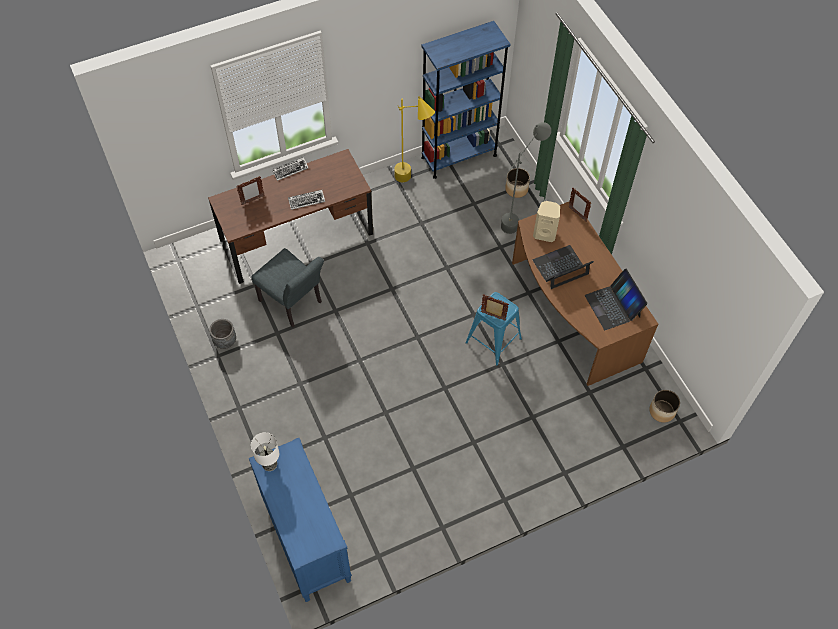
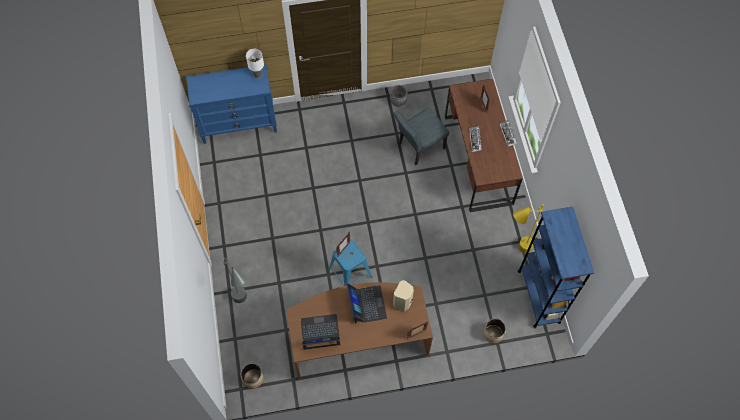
camera: 105 degrees right, 5 degrees up
grey floor lamp [501,122,551,234] -> grey floor lamp moved to [223,258,247,303]

